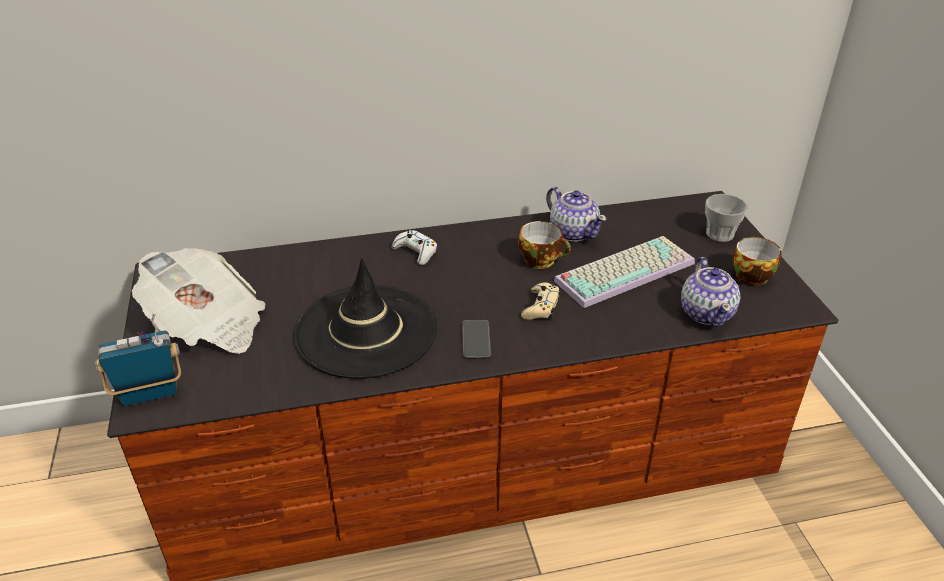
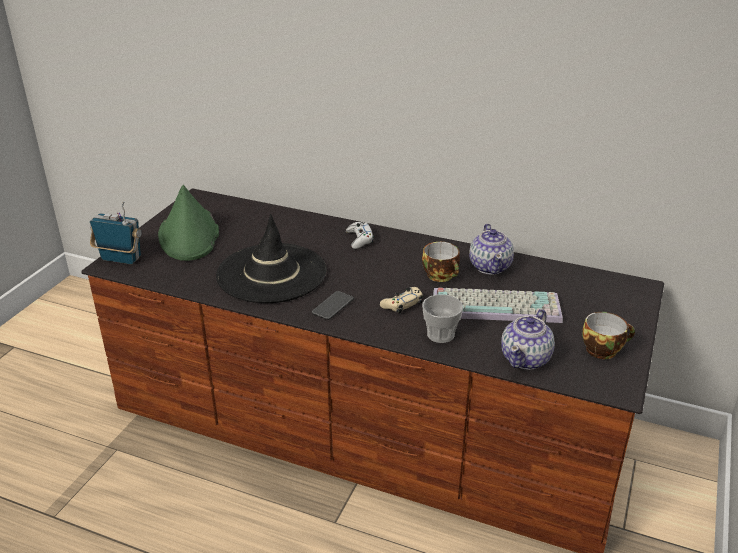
camera: 35 degrees right, 5 degrees down
newspaper [132,248,266,354] -> green hat [158,185,219,261]
cup [705,194,748,242] -> cup moved to [422,294,463,343]

